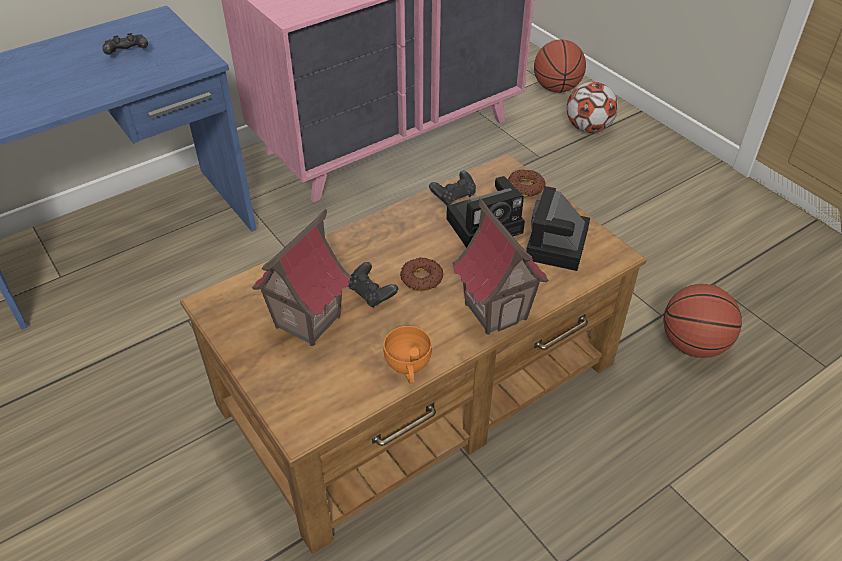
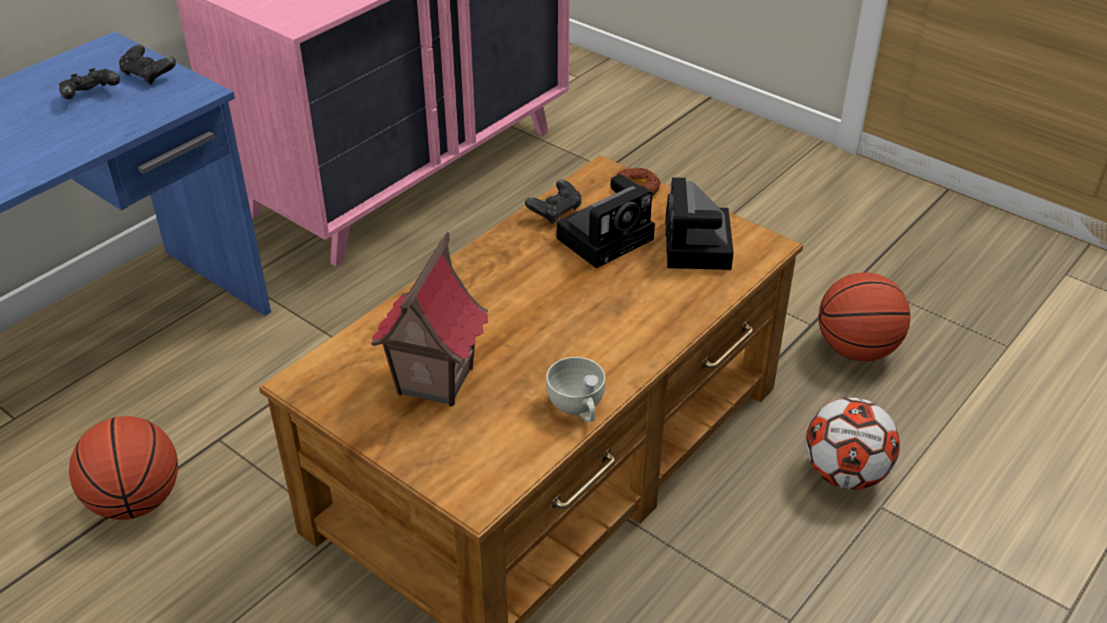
camera: 15 degrees left, 5 degrees down
black game controller [348,262,398,308] -> black game controller moved to [119,44,176,85]
orange cup [383,326,432,384] -> white cup [546,357,605,422]
donut [400,258,443,291] -> none
toy house [452,198,549,335] -> none
basketball [534,39,586,93] -> basketball moved to [69,416,178,520]
football [567,82,618,133] -> football moved to [805,398,900,490]

